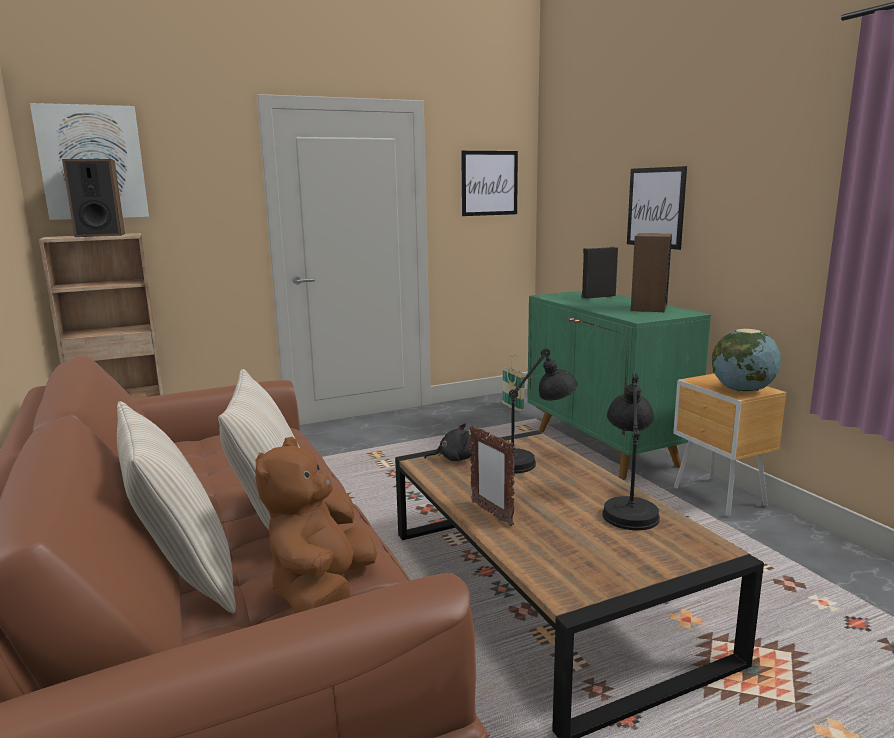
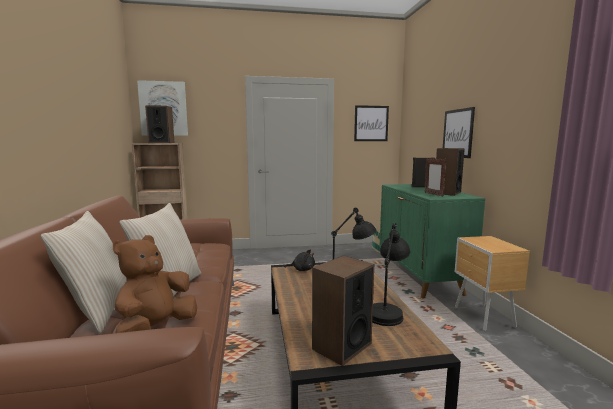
camera: 15 degrees right, 5 degrees down
picture frame [470,425,515,526] -> picture frame moved to [424,158,447,197]
globe [712,329,781,392] -> none
none -> speaker [312,256,374,366]

